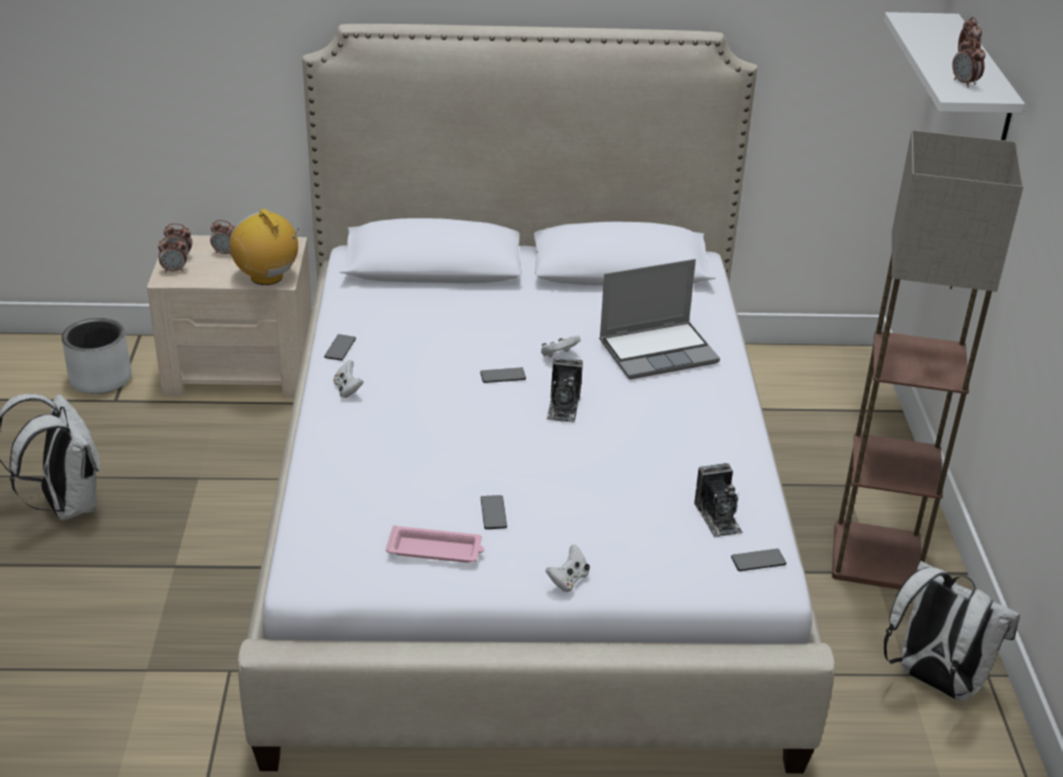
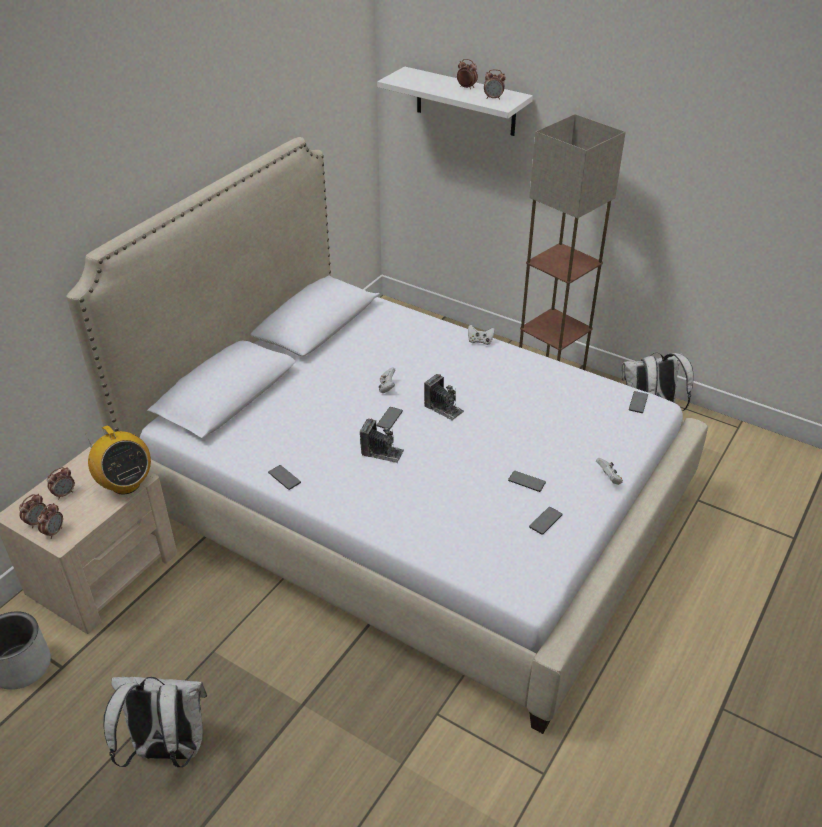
camera: 55 degrees left, 5 degrees up
radio [230,208,299,285] -> radio turned 120 degrees counterclockwise [86,425,151,494]
white game controller [333,360,363,398] -> white game controller moved to [468,325,495,345]
pink tray [386,525,484,563] -> phone [529,507,563,535]
laptop [599,259,720,380] -> none
camera [694,463,743,538] -> camera moved to [360,418,404,463]

